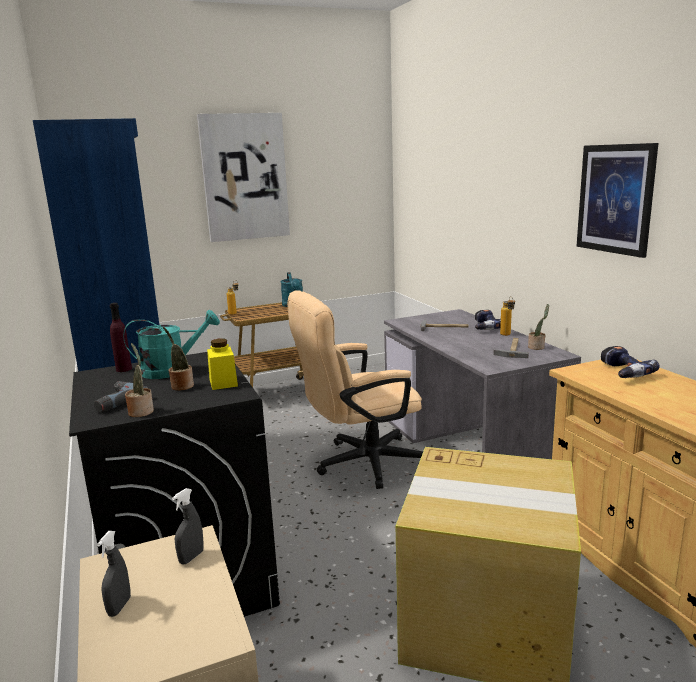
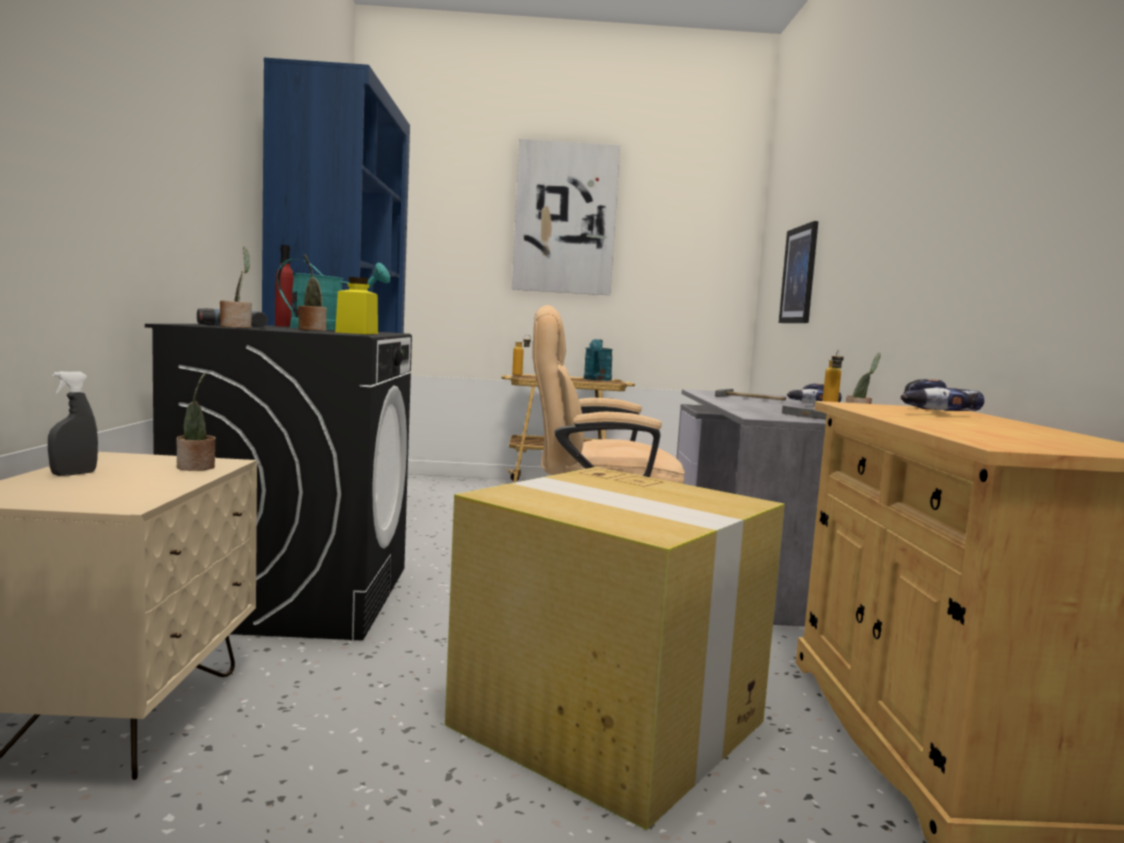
camera: 20 degrees right, 10 degrees down
purple bottle [110,303,132,372] -> red bottle [275,245,294,327]
grey spray bottle [172,488,204,565] -> potted plant [176,373,216,471]
picture [576,143,658,258] -> picture moved to [779,221,818,323]

